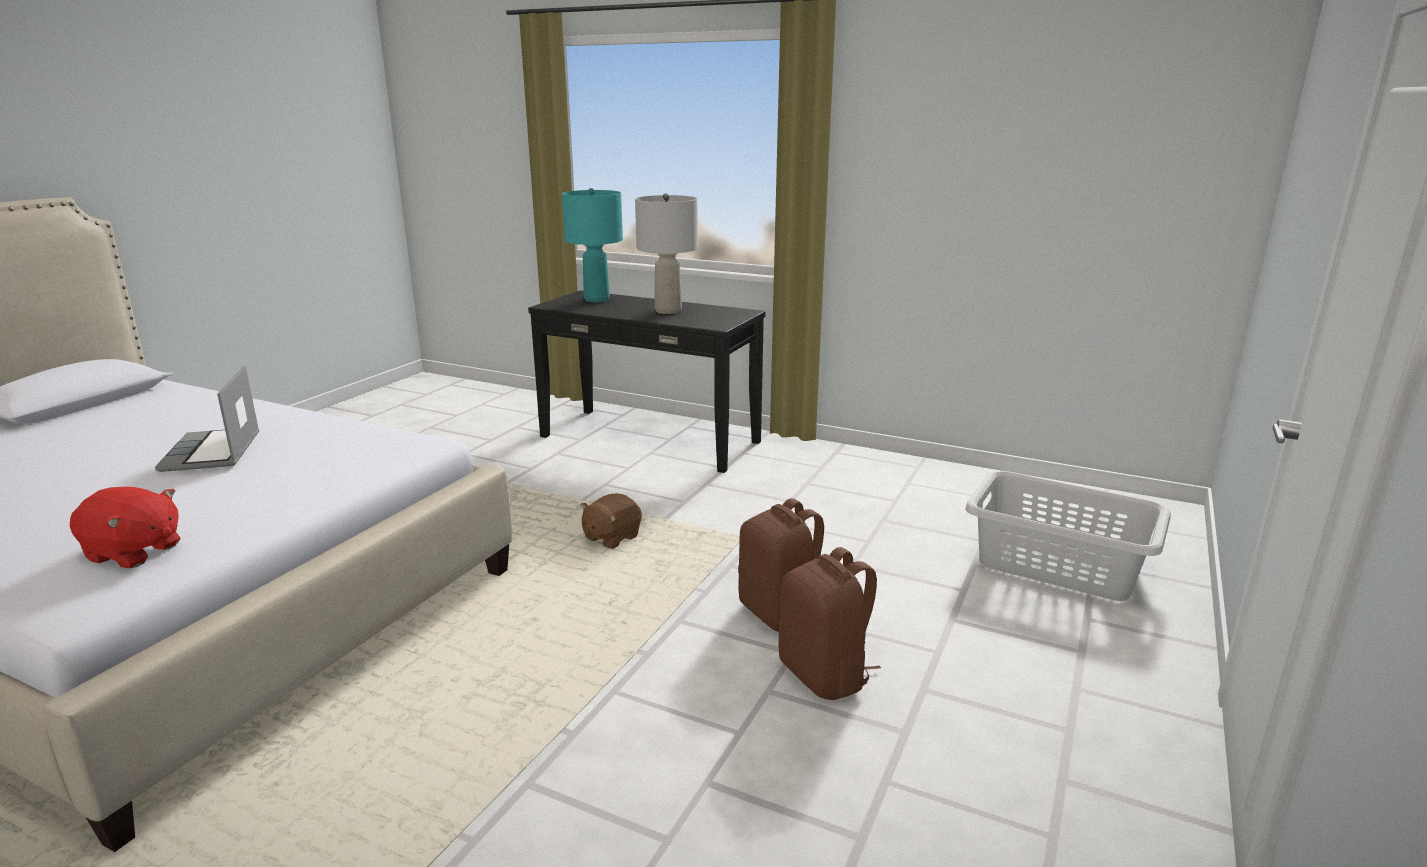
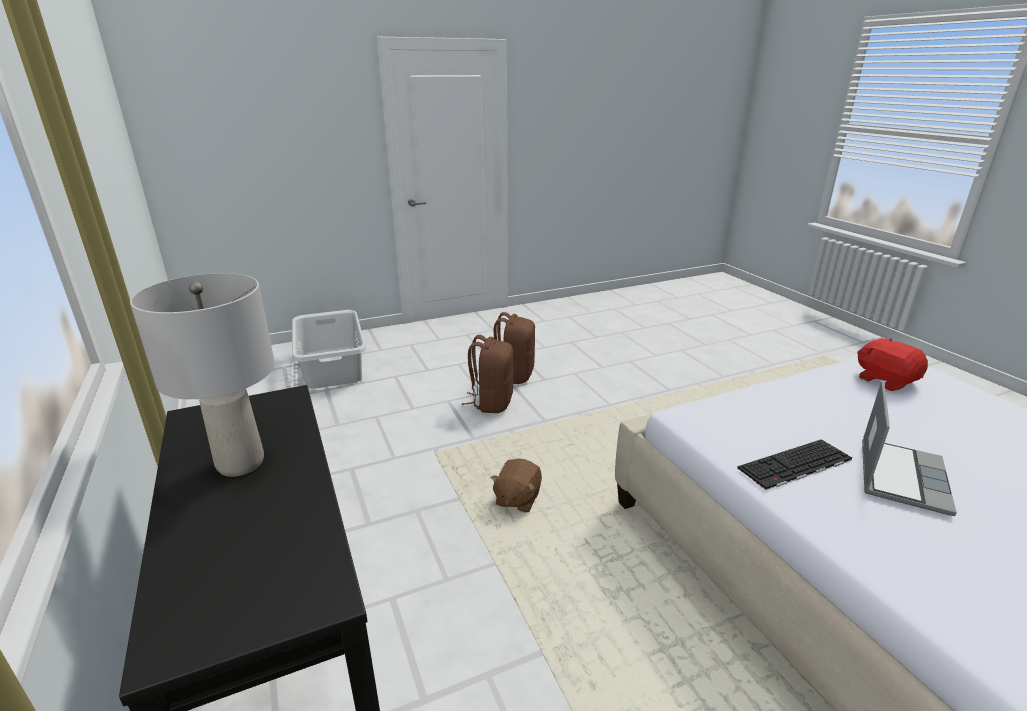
camera: 140 degrees left, 5 degrees up
turquoise table lamp [562,188,623,302] -> none
brown plush toy [581,493,642,549] -> brown plush toy turned 120 degrees clockwise [491,459,542,512]
none -> keyboard [737,439,852,490]

